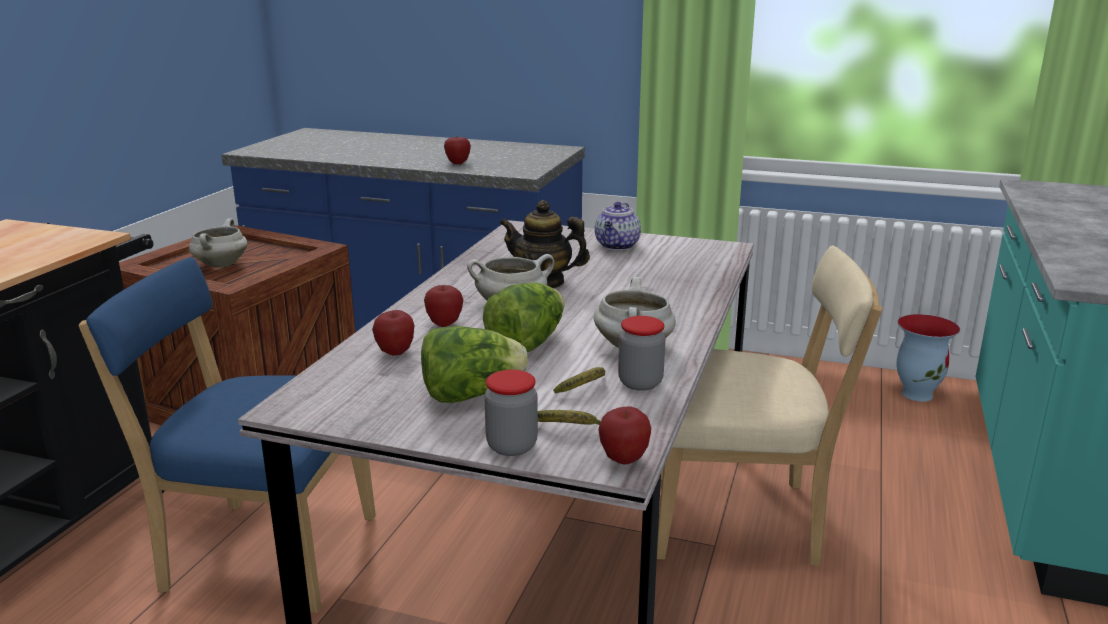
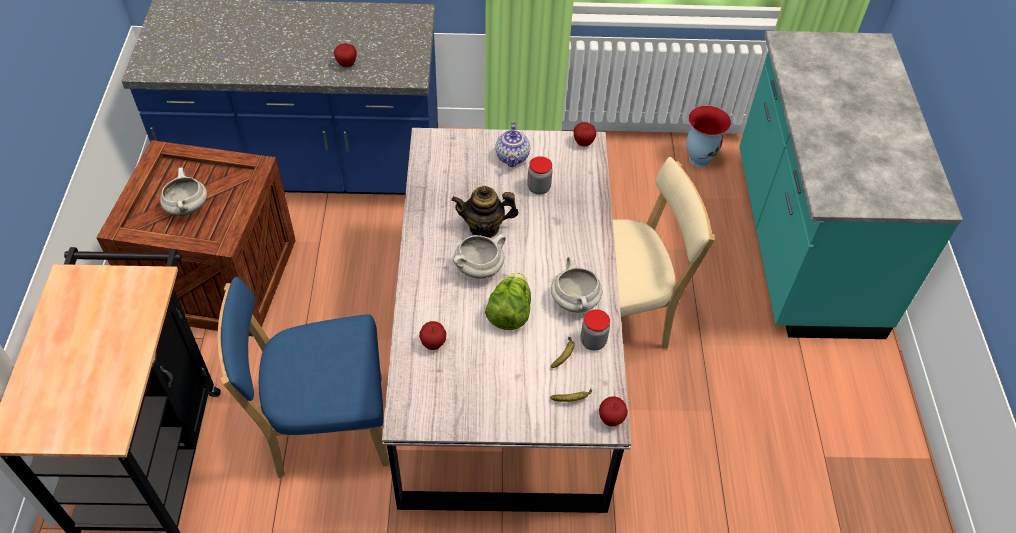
camera: 20 degrees left, 30 degrees up
lettuce [421,326,528,403] -> none
apple [424,285,463,327] -> apple moved to [574,122,596,147]
jar [484,370,538,456] -> jar moved to [527,156,553,195]

